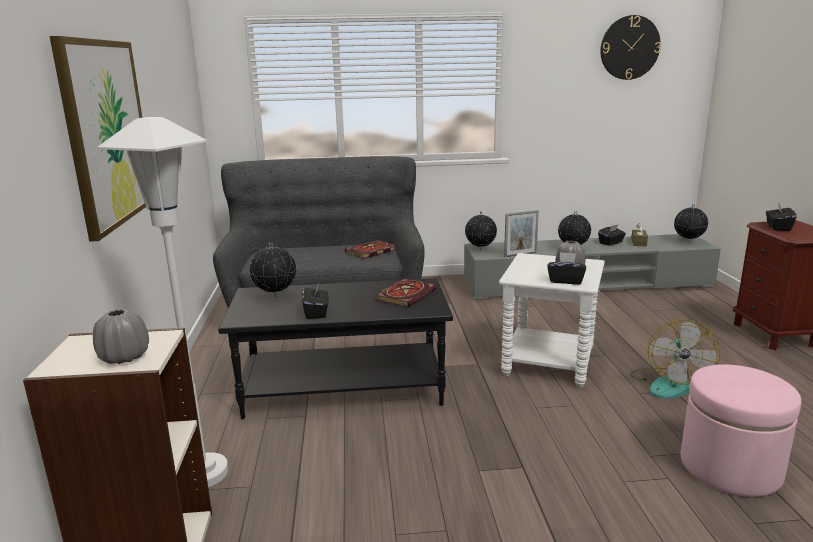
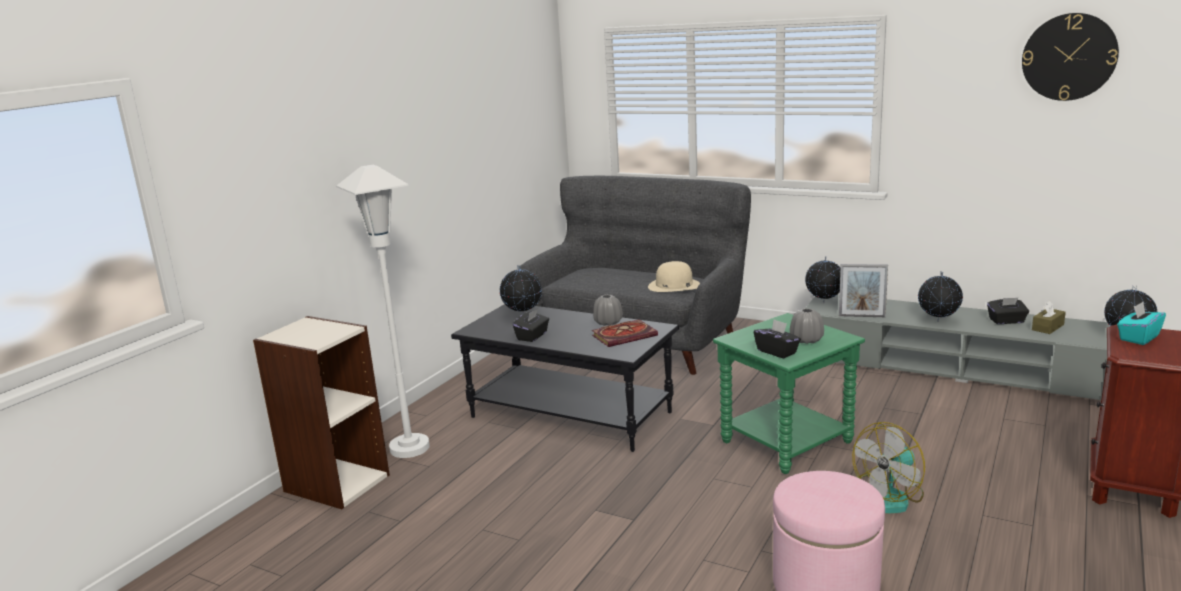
camera: 35 degrees right, 0 degrees up
picture [50,36,146,242] -> none
grey vase [93,309,149,364] -> grey vase moved to [593,295,623,326]
book [345,240,396,259] -> beige hat [648,261,700,292]
white side table [499,253,605,388] -> green side table [713,313,865,474]
black tissue box [766,203,797,231] -> turquoise tissue box [1117,302,1166,345]

